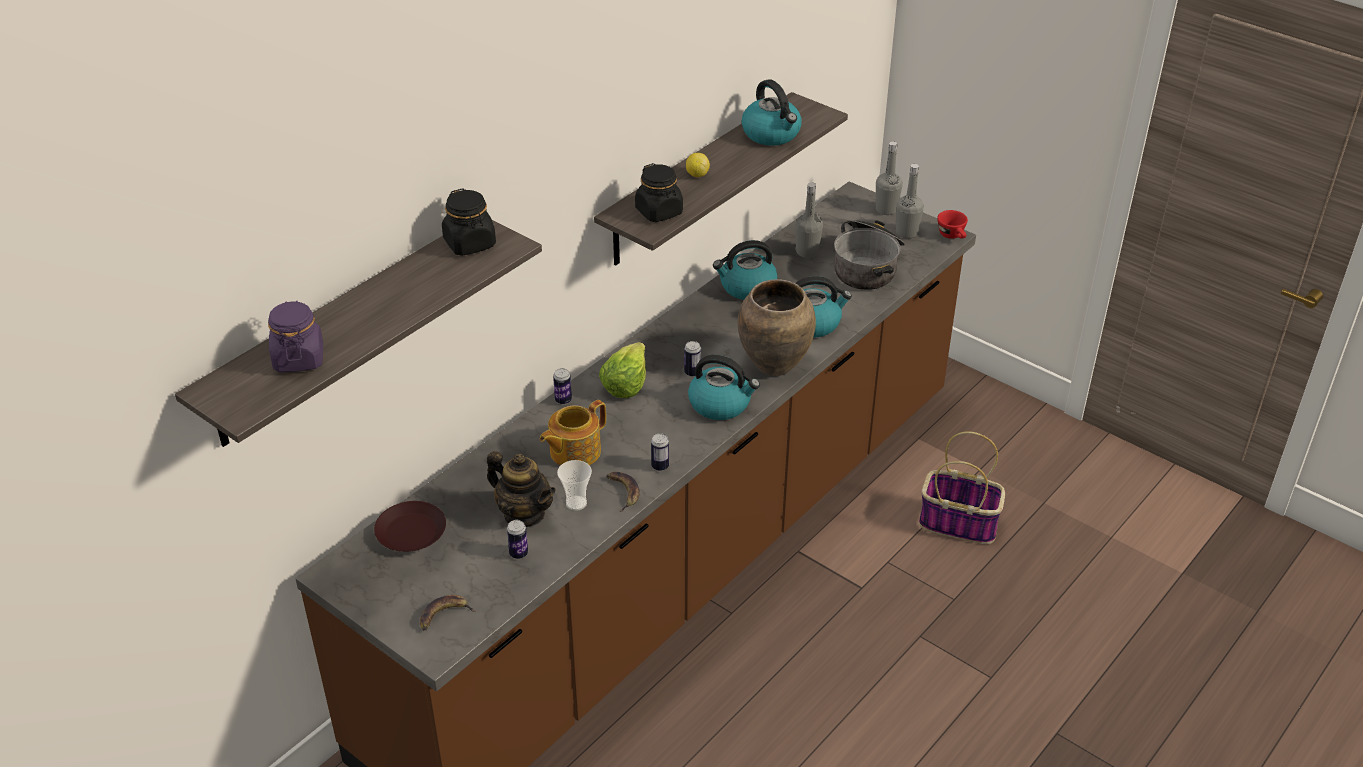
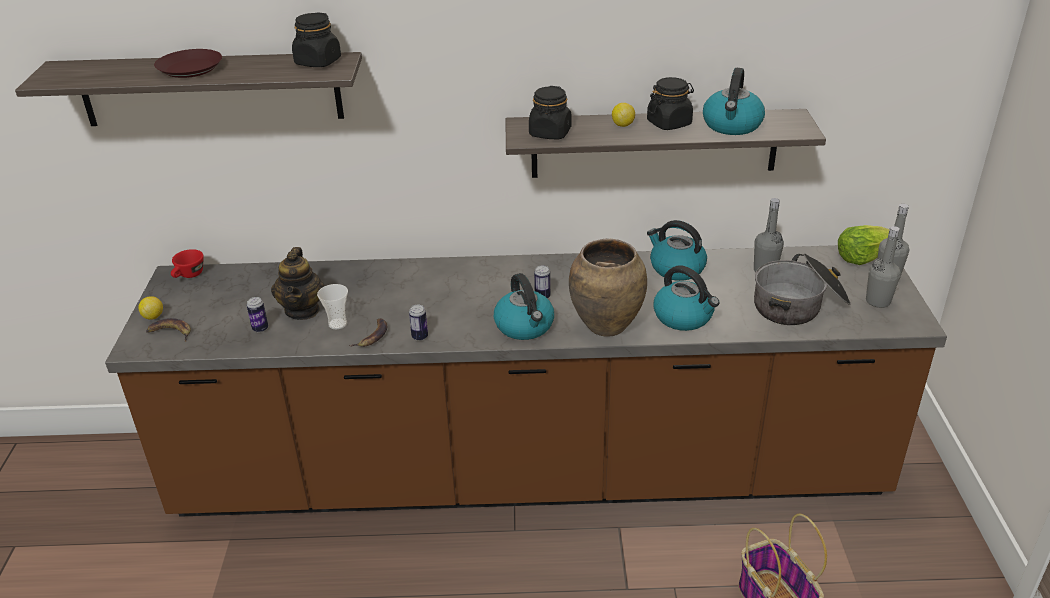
camera: 50 degrees right, 5 degrees down
purple jar [268,301,323,372] -> none
brown plate [374,501,446,552] -> brown plate moved to [154,49,222,78]
teapot [540,400,606,466] -> none
can [553,368,572,405] -> none
lettuce [599,342,646,398] -> lettuce moved to [838,225,890,265]
red cup [937,210,968,239] -> red cup moved to [171,249,204,278]
none -> lemon [138,296,163,320]
none -> black jar [647,77,694,130]

